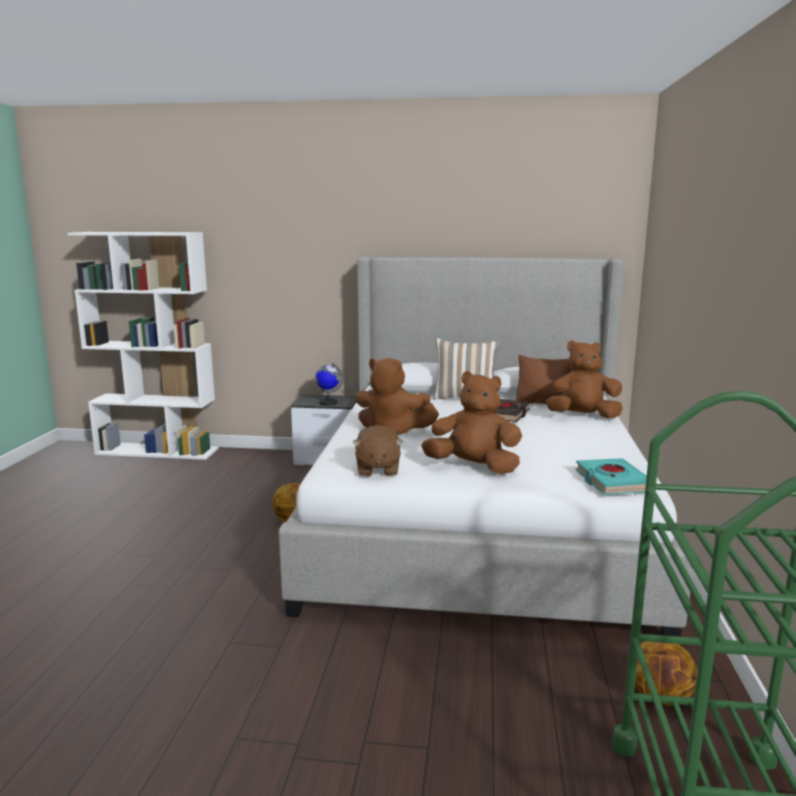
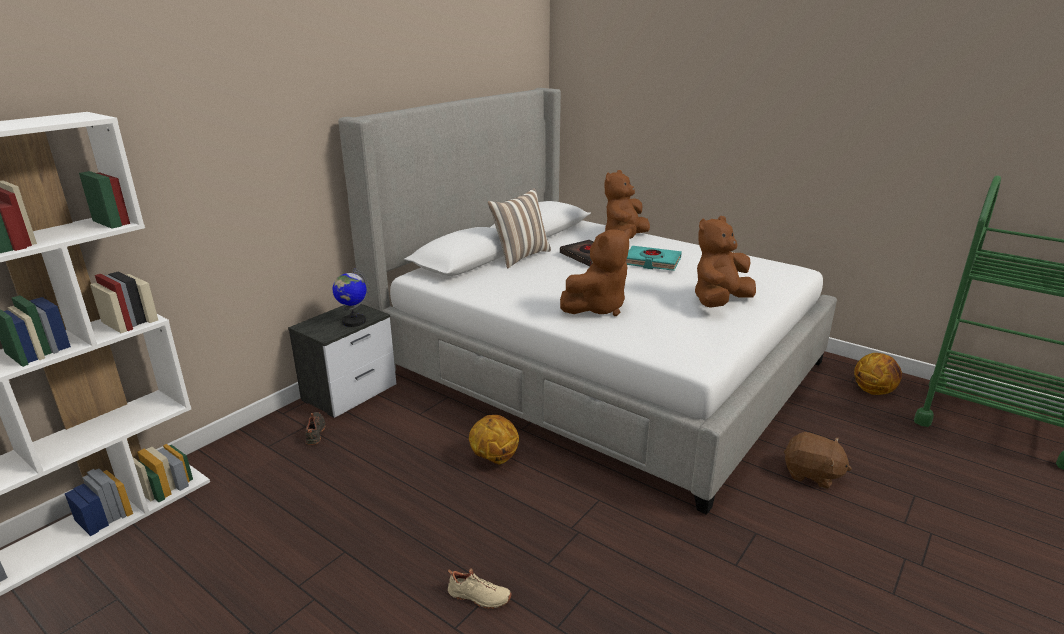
camera: 60 degrees left, 10 degrees up
brown plush toy [352,425,403,477] -> brown plush toy moved to [784,432,852,489]
brown pillow [516,355,573,404] -> none
turquoise book [575,458,647,495] -> turquoise book moved to [626,246,682,271]
none -> black shoe [305,412,325,445]
none -> beige shoe [448,568,511,609]

